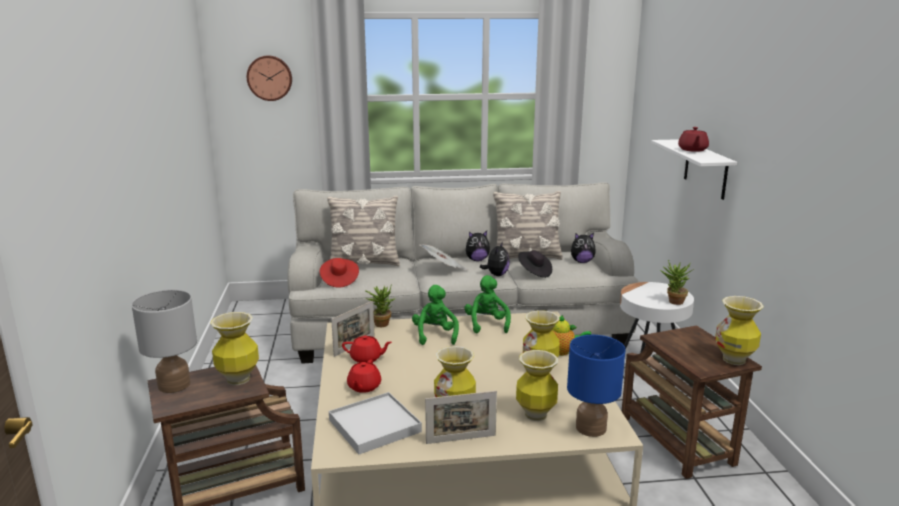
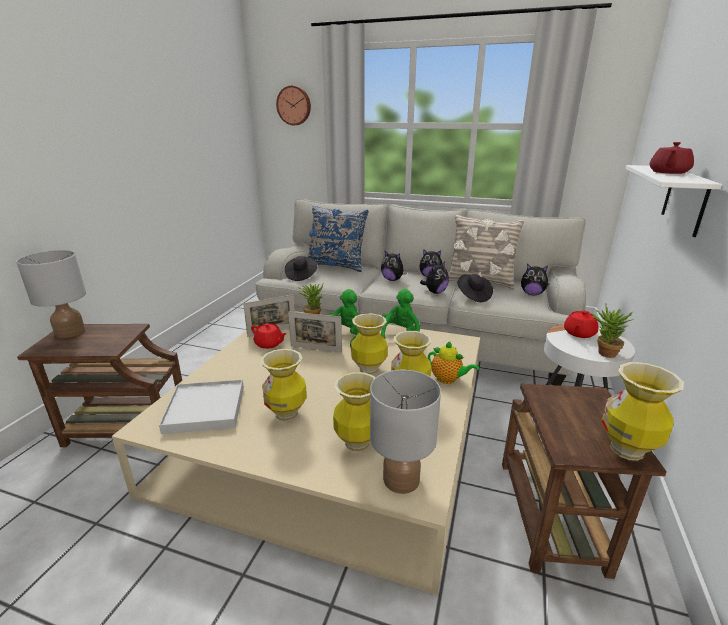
camera: 25 degrees right, 5 degrees up
vase [210,312,259,385] -> vase moved to [351,313,388,375]
red hat [320,258,359,288] -> black hat [285,256,318,281]
beige pillow [327,196,400,266] -> blue pillow [308,205,368,272]
red teapot [347,359,381,393] -> red teapot moved to [564,310,598,338]
newspaper [420,244,468,270] -> plush toy [381,251,407,281]
picture frame [425,391,497,444] -> picture frame moved to [288,311,342,352]
blue table lamp [567,335,626,437] -> grey table lamp [370,370,441,494]

